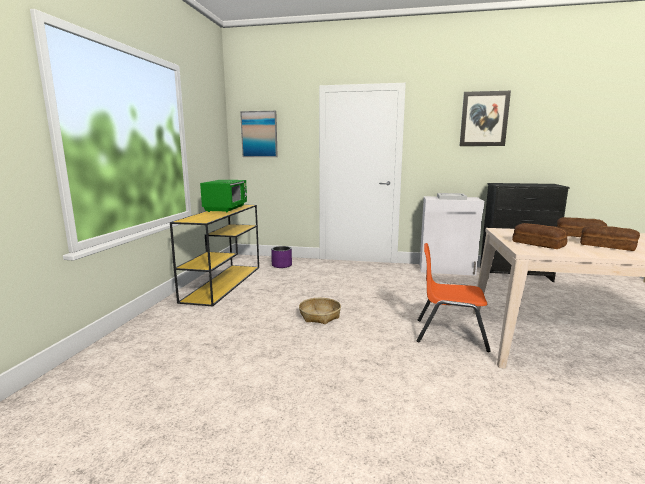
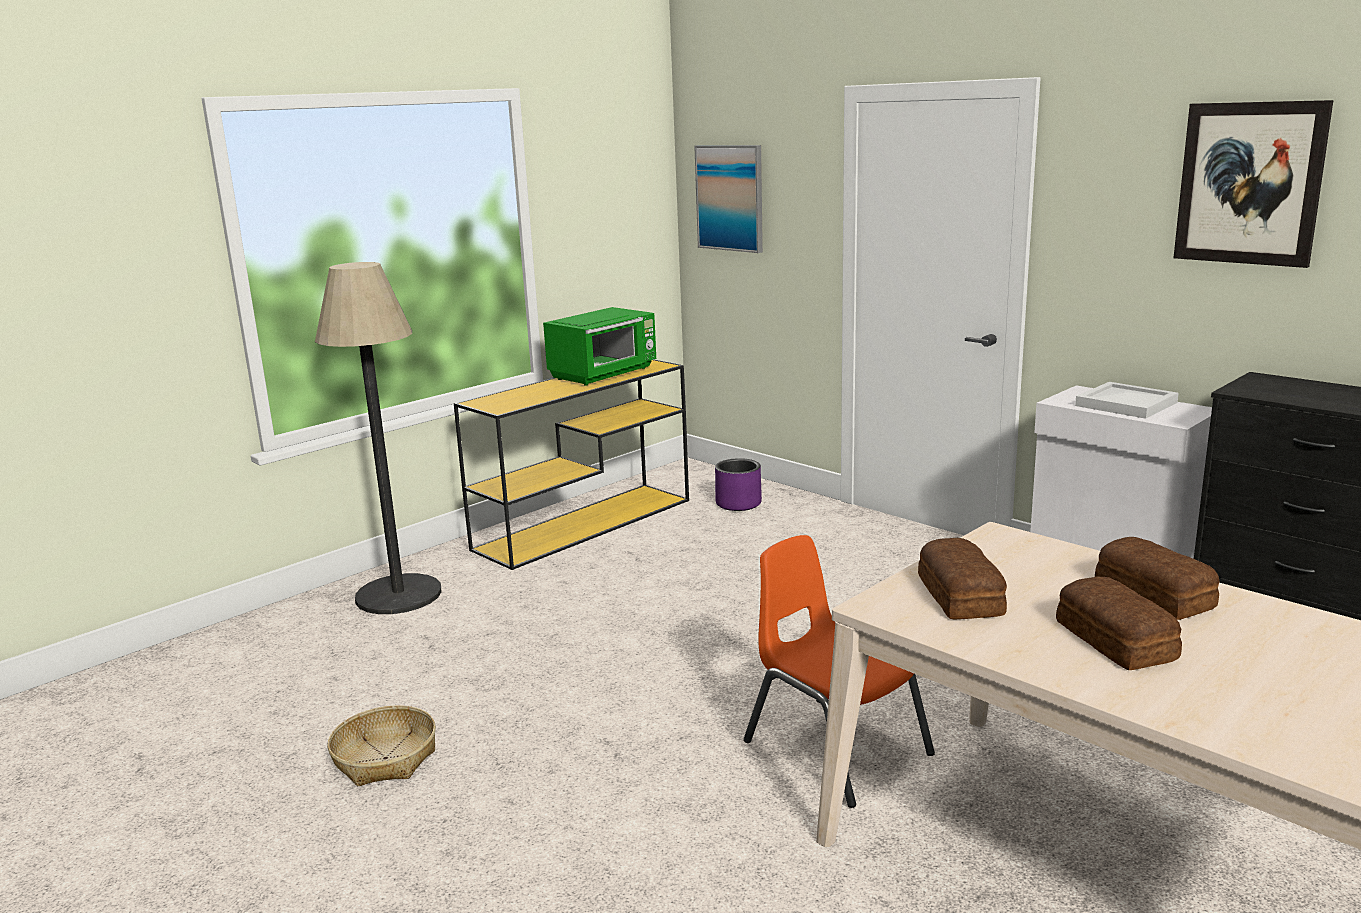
camera: 35 degrees right, 5 degrees up
basket [299,298,341,324] -> basket moved to [328,705,436,787]
none -> floor lamp [315,262,442,614]

